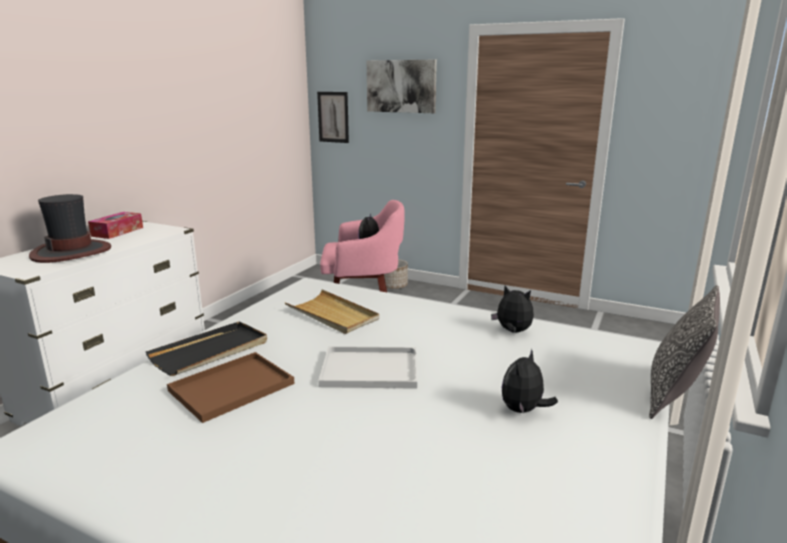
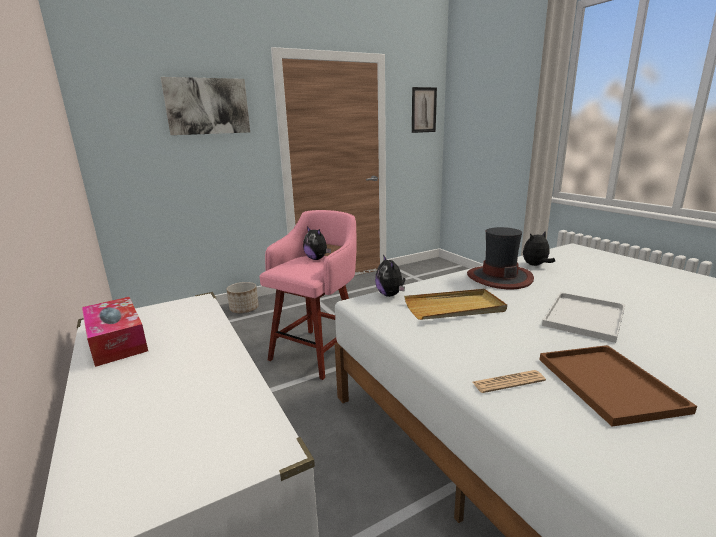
camera: 55 degrees left, 0 degrees up
hat [29,194,111,263] -> hat moved to [467,227,534,289]
black tray [146,322,267,376] -> newspaper [472,370,546,393]
picture [317,92,349,143] -> picture moved to [412,87,437,133]
plush toy [502,349,558,414] -> plush toy moved to [375,255,405,297]
pillow [649,285,720,419] -> none

